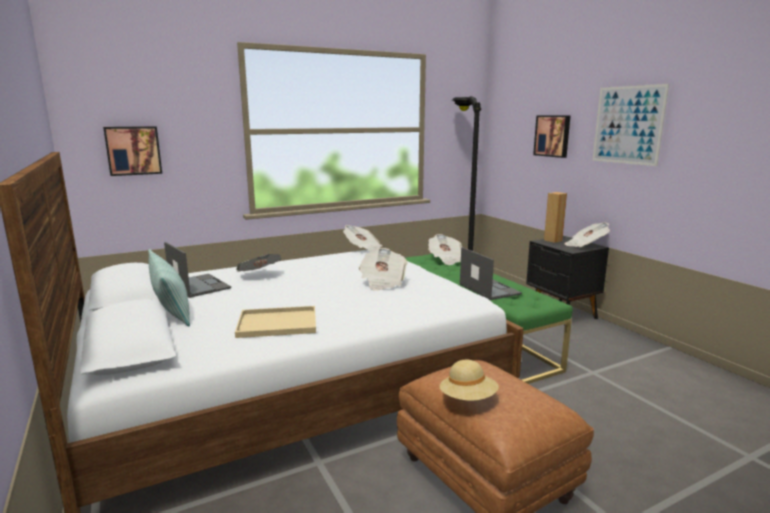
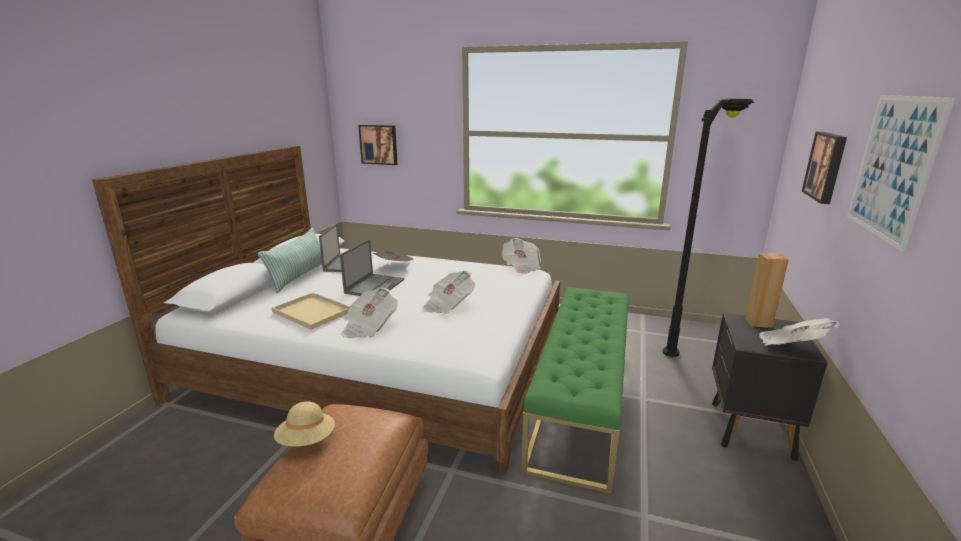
camera: 45 degrees right, 5 degrees up
newspaper [428,234,462,265] -> newspaper moved to [341,288,398,338]
laptop [460,247,522,300] -> laptop moved to [340,239,404,296]

